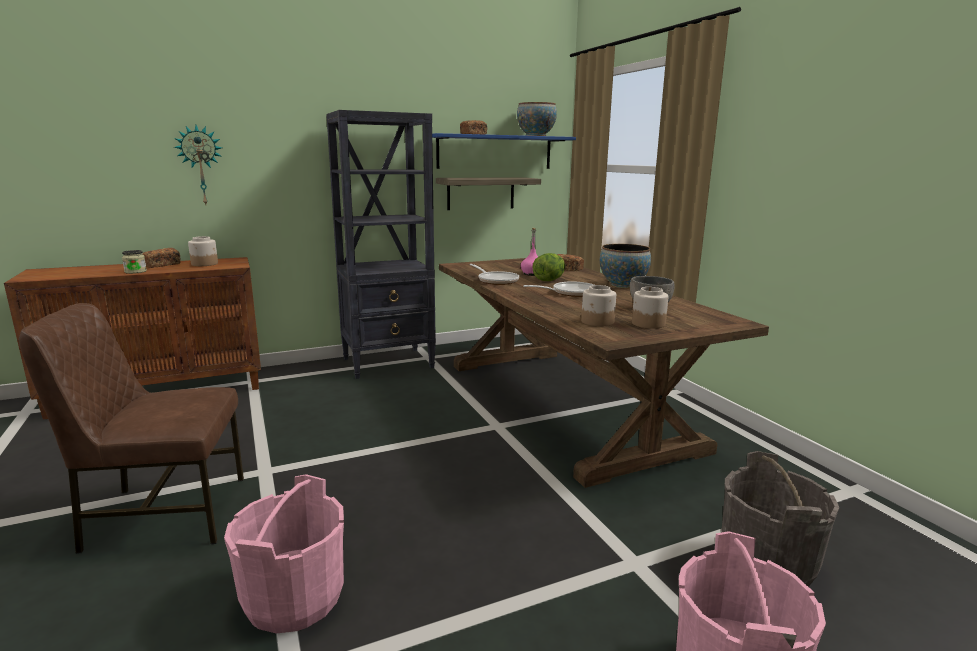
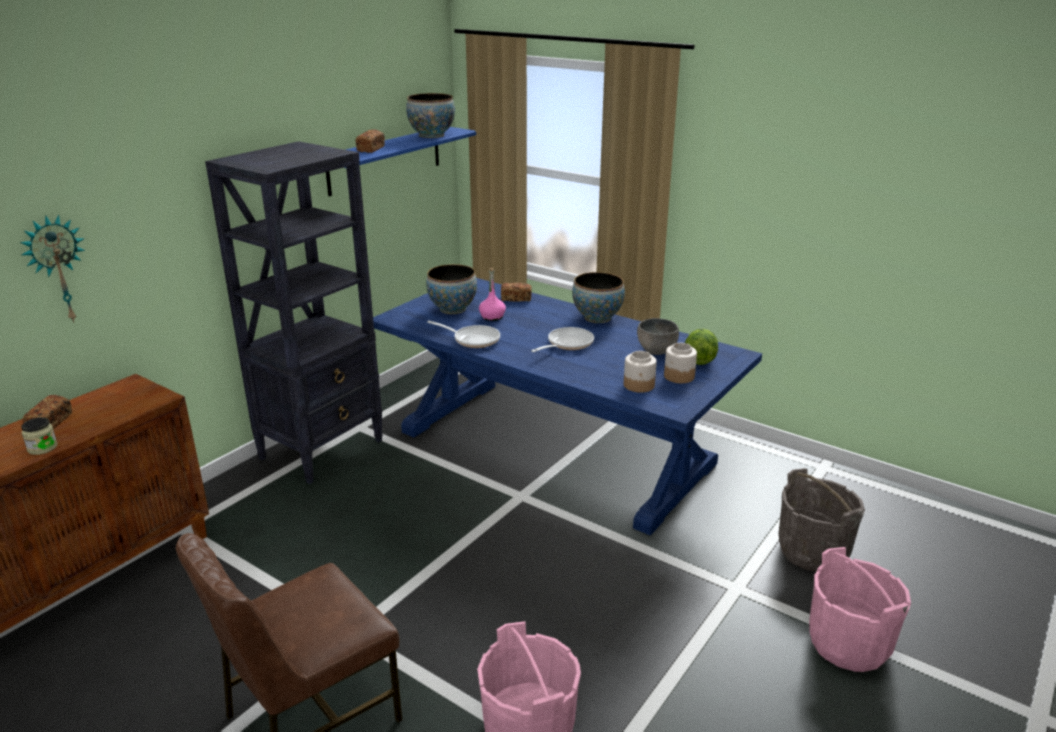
camera: 30 degrees left, 10 degrees up
jar [188,236,218,266] -> none
shelf [436,177,541,210] -> none
brown dining table [439,258,769,488] -> blue dining table [373,278,762,535]
lettuce [533,253,565,281] -> lettuce moved to [685,329,718,365]
none -> bowl [426,264,477,314]

